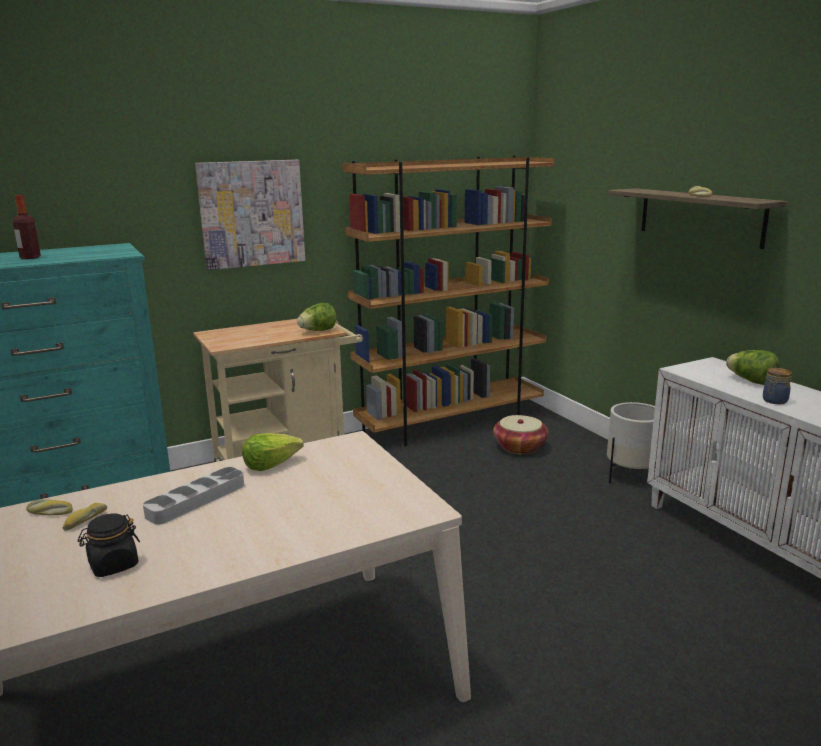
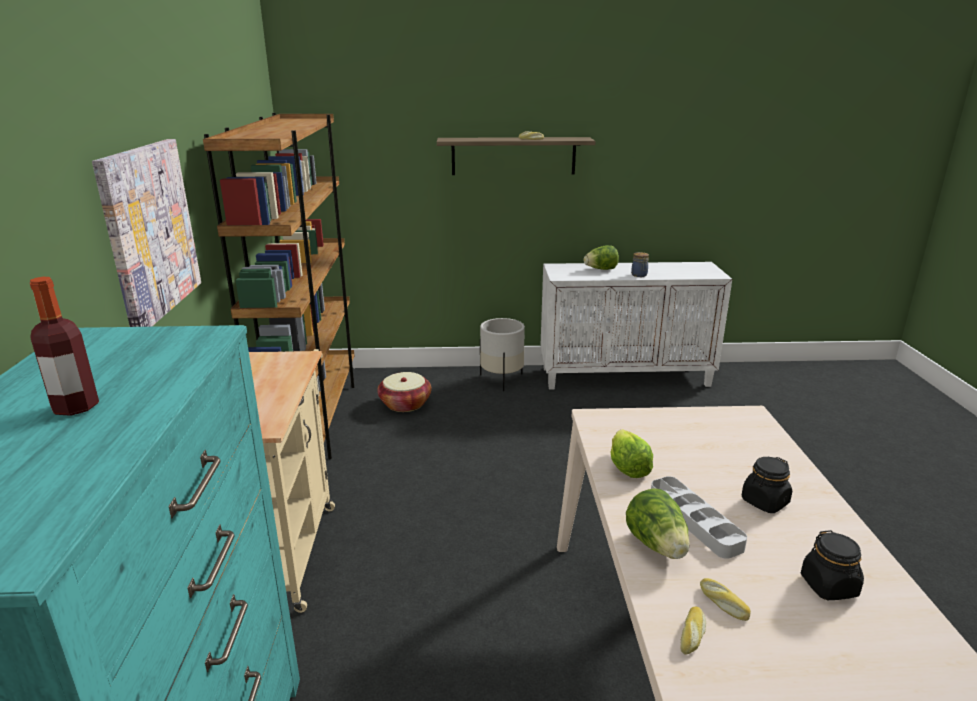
camera: 65 degrees left, 5 degrees up
lettuce [297,303,337,331] -> lettuce moved to [626,488,690,559]
none -> black jar [742,457,792,513]

